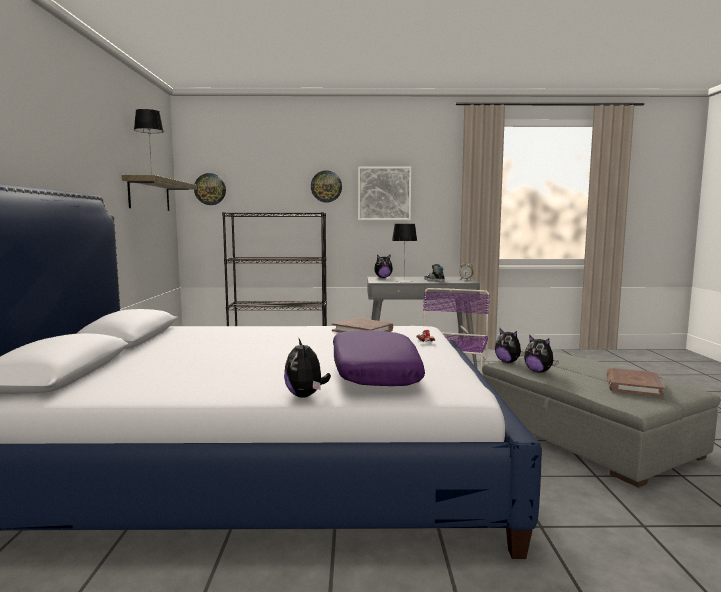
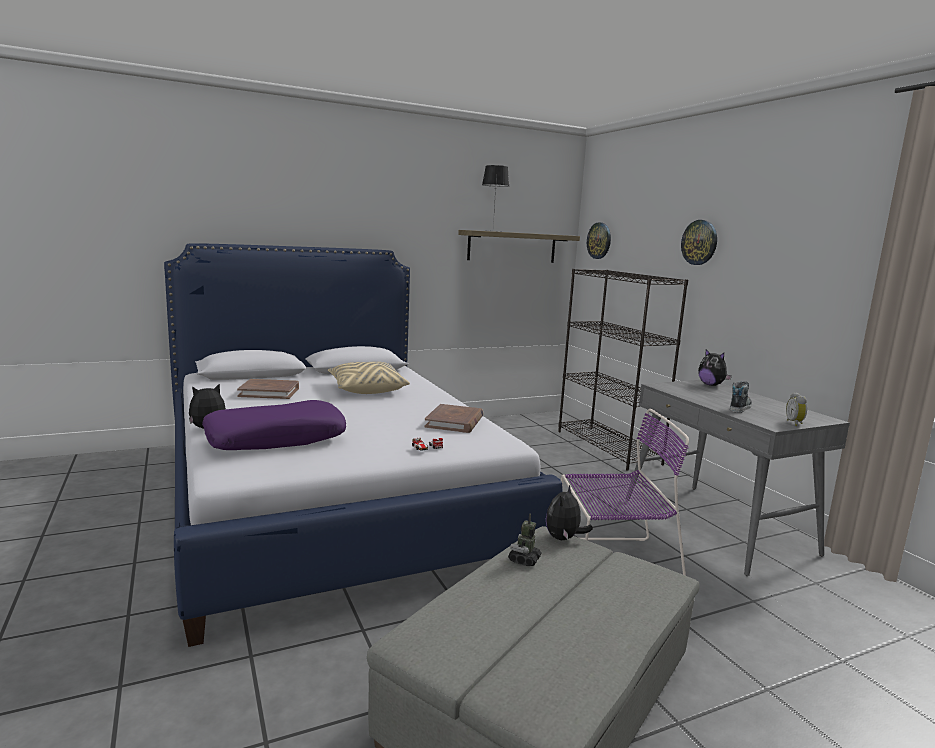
camera: 65 degrees right, 5 degrees up
picture [358,166,411,220] -> none
table lamp [392,224,417,283] -> none
plush toy [524,335,559,373] -> toy robot [508,513,542,566]
brown book [606,368,665,397] -> brown book moved to [237,379,299,399]
none -> beige pillow [328,361,410,394]

